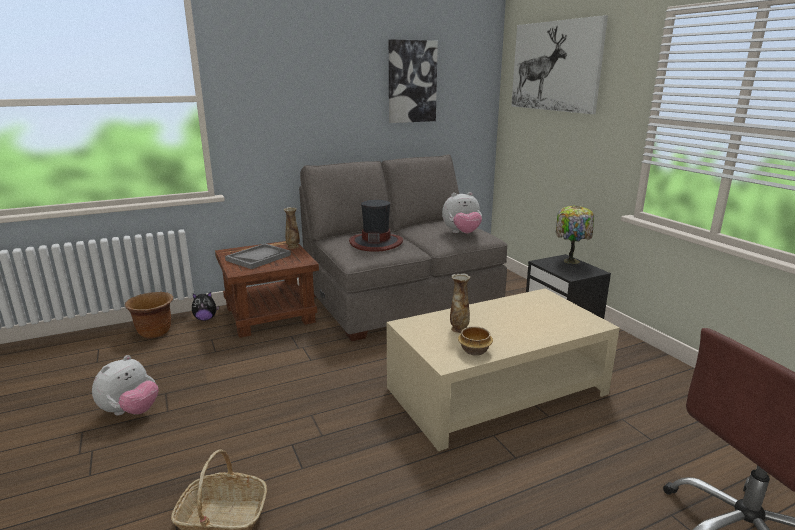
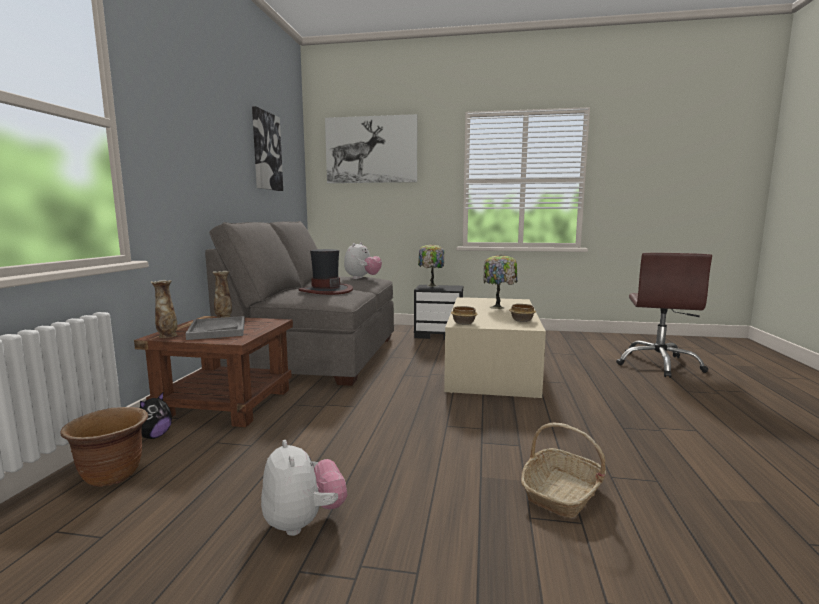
camera: 55 degrees left, 10 degrees down
vase [450,273,470,333] -> vase moved to [151,280,177,338]
none -> bowl [451,306,478,325]
none -> table lamp [483,254,518,309]

